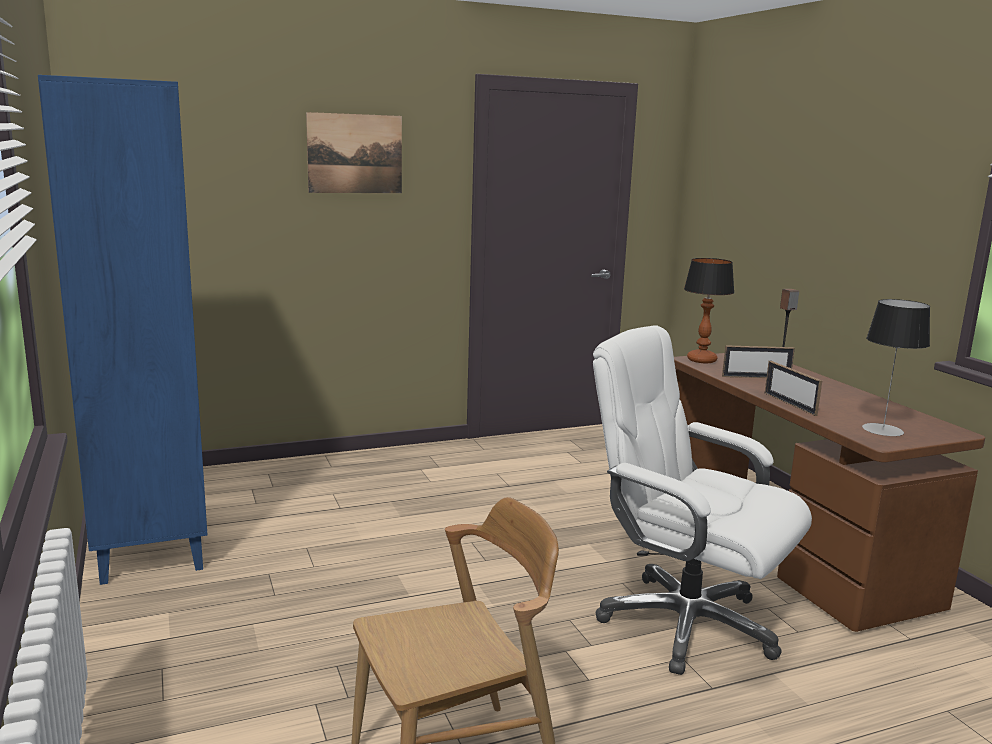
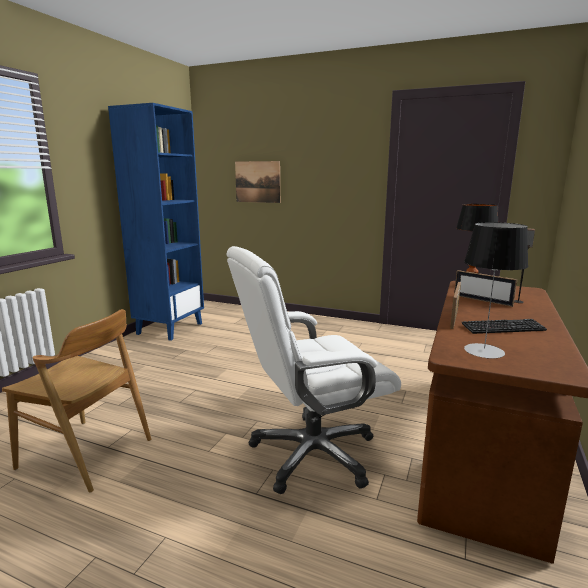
camera: 45 degrees right, 0 degrees up
picture [306,112,402,193] -> picture moved to [235,161,280,203]
white office chair [593,325,812,675] -> white office chair turned 105 degrees counterclockwise [226,246,401,494]
none -> keyboard [461,319,547,334]

